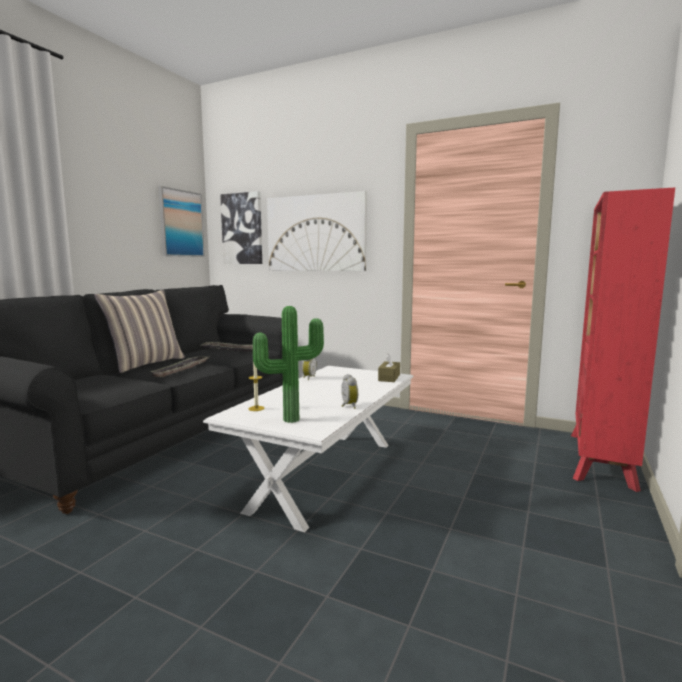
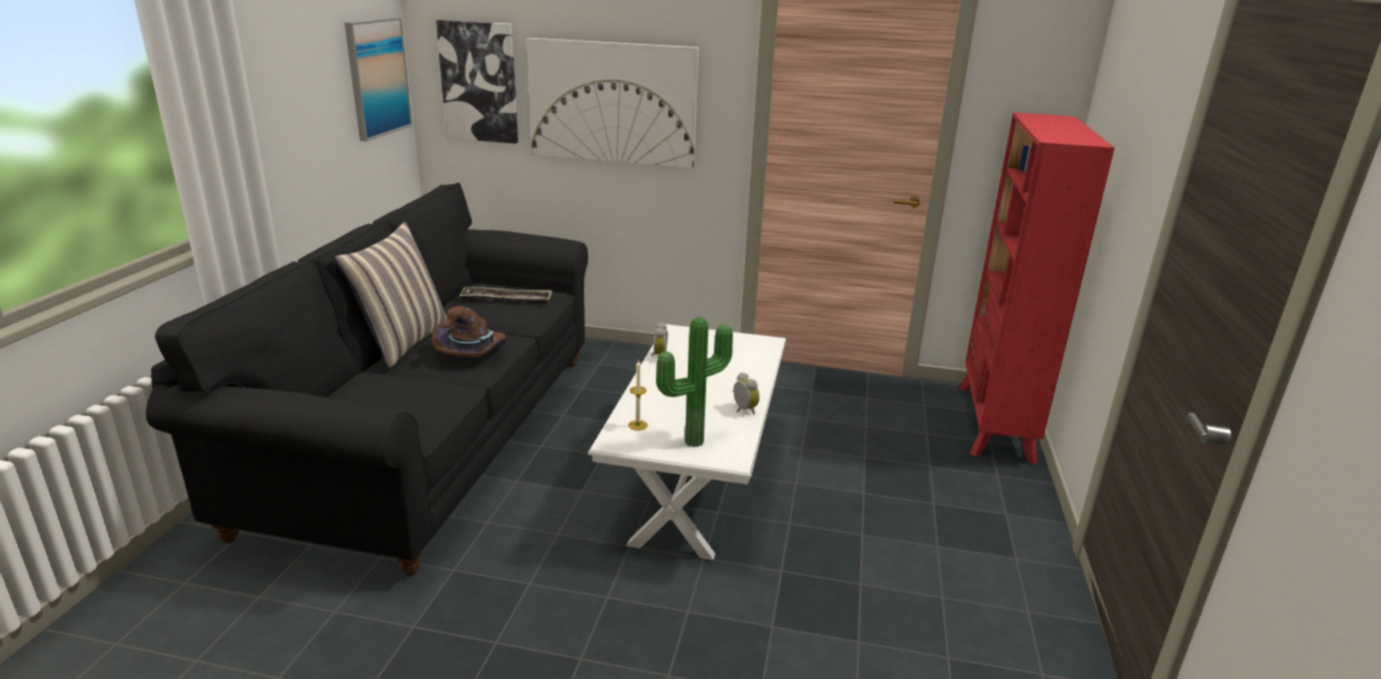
camera: 15 degrees left, 15 degrees up
tray [150,357,209,377] -> brown hat [432,306,507,357]
brown tissue box [378,352,400,382] -> none

